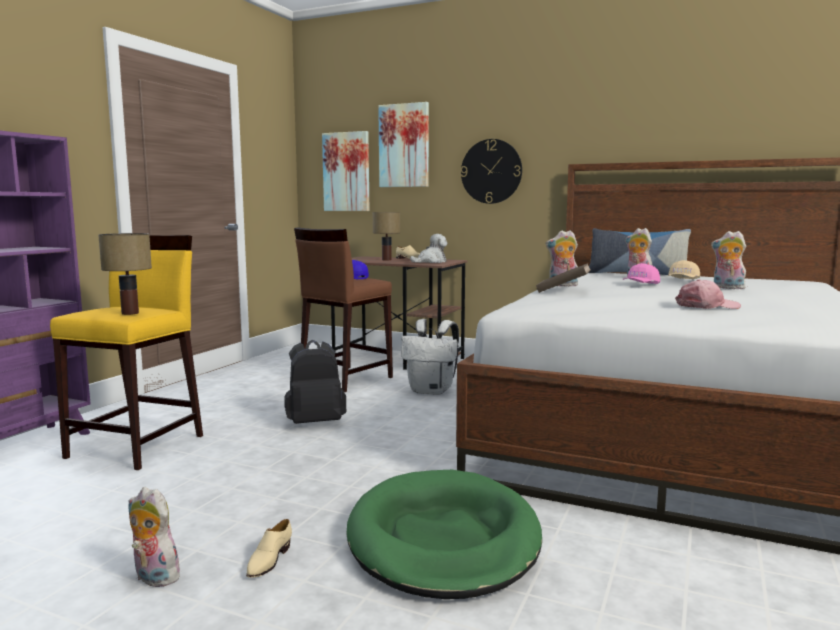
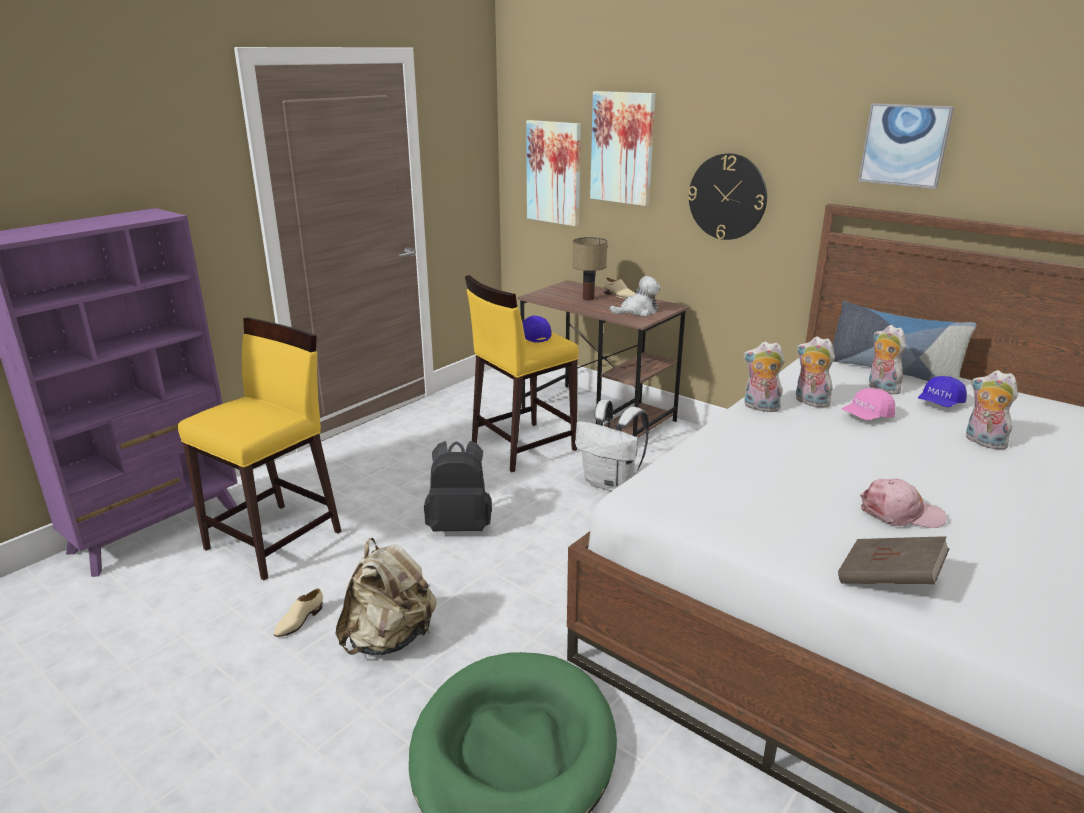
camera: 15 degrees right, 15 degrees up
table lamp [98,233,152,315] -> none
plush toy [128,487,180,587] -> plush toy moved to [796,336,835,408]
beige shoe [246,519,292,578] -> beige shoe moved to [273,589,323,637]
brown stool [294,227,393,392] -> yellow stool [465,275,579,472]
brown book [536,263,591,293] -> brown book moved to [838,536,950,584]
beige cap [668,260,700,279] -> blue cap [918,376,967,407]
none -> beige backpack [335,538,437,655]
none -> picture [858,103,954,189]

